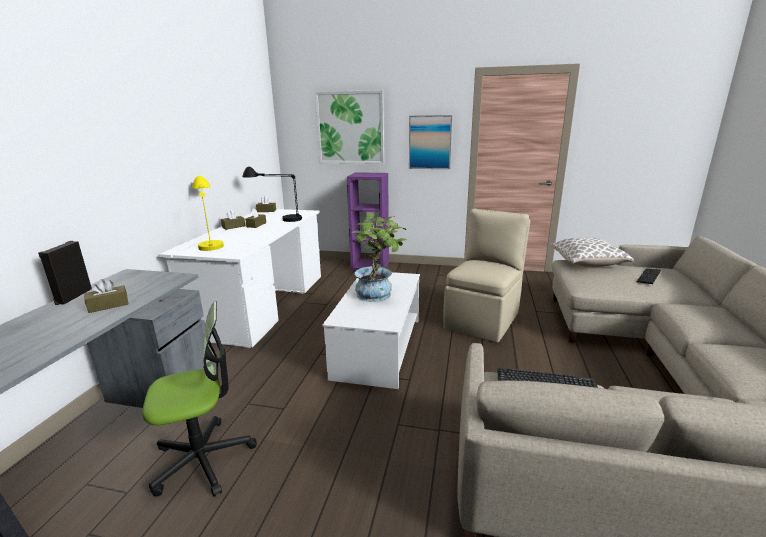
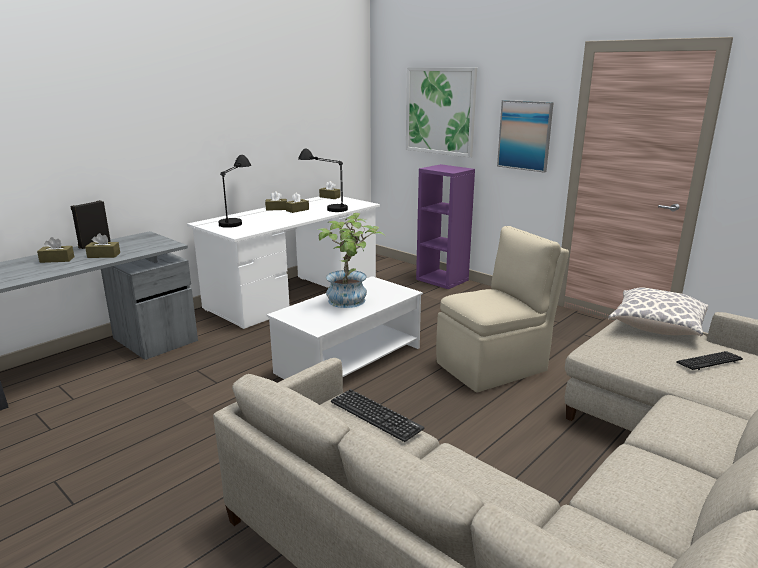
camera: 30 degrees right, 0 degrees up
office chair [142,301,257,497] -> none
yellow table lamp [192,176,224,251] -> black table lamp [218,155,251,228]
none -> brown tissue box [37,237,74,263]

